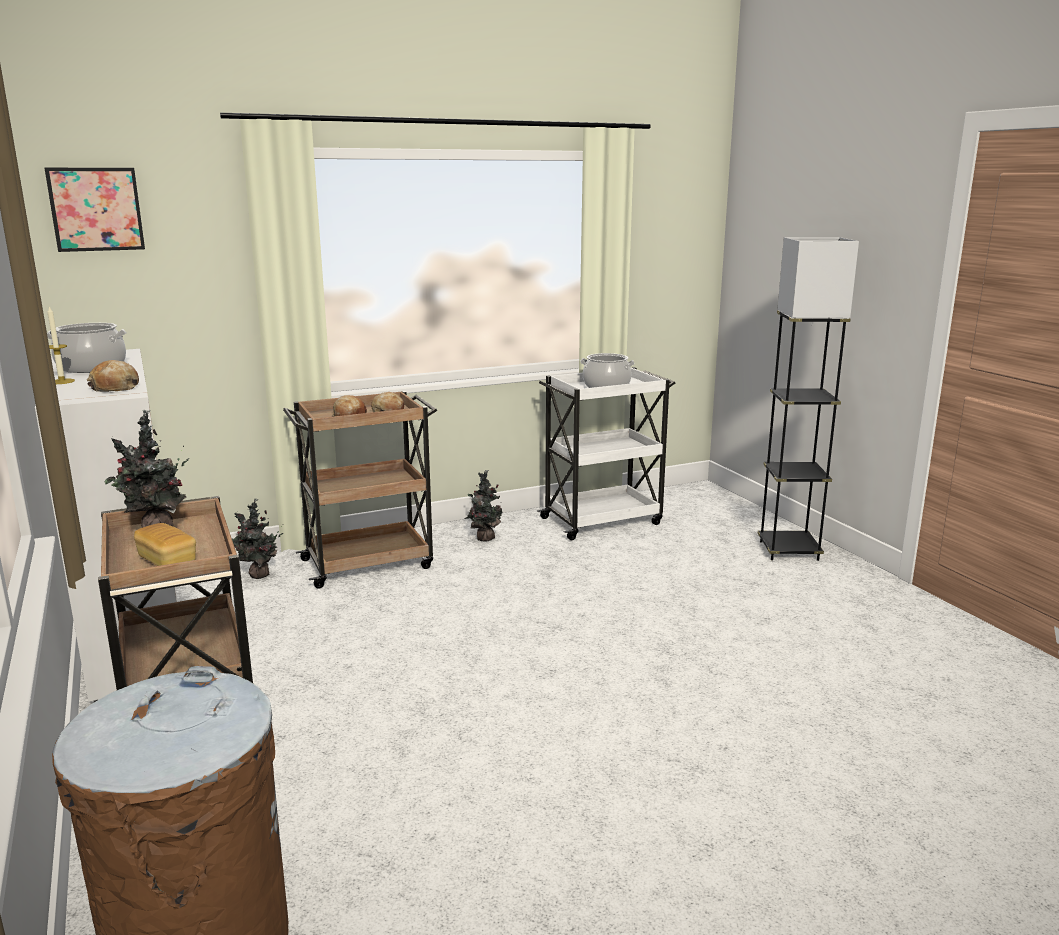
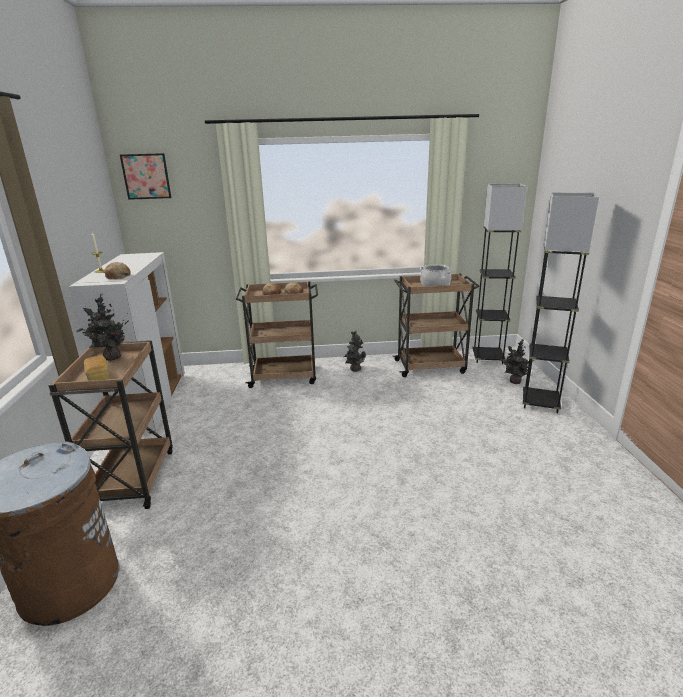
camera: 20 degrees right, 5 degrees up
cooking pot [47,323,126,373] -> none
potted plant [232,498,284,579] -> potted plant moved to [500,339,534,384]
white cart [537,367,676,540] -> brown cart [392,274,480,377]
none -> grey floor lamp [472,183,527,364]

